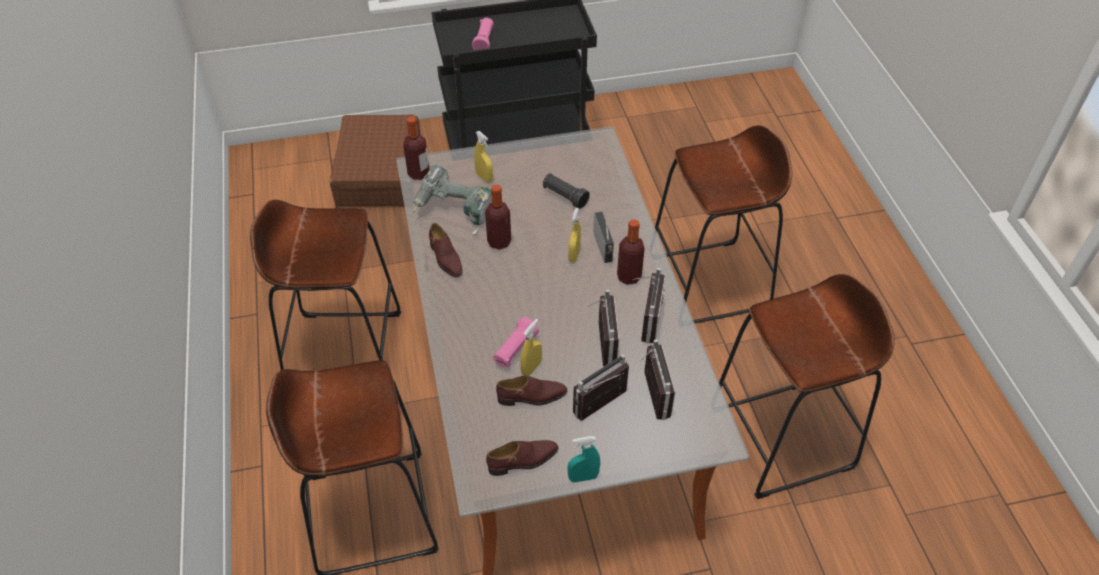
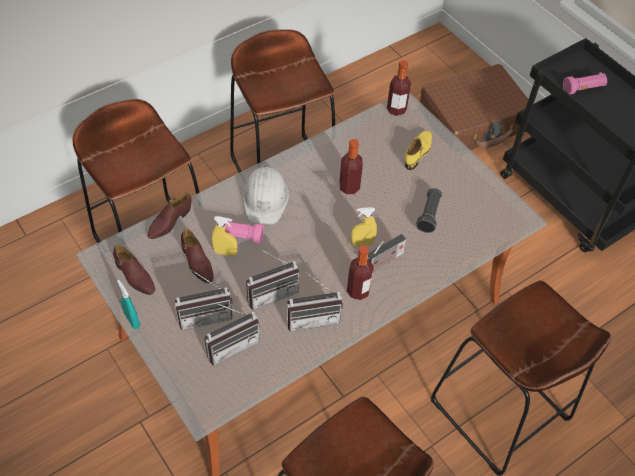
camera: 65 degrees right, 5 degrees up
power drill [412,165,492,235] -> none
brown shoe [429,223,462,277] -> brown shoe moved to [147,193,192,239]
yellow spray bottle [474,131,493,183] -> yellow shoe [404,131,432,170]
radio [573,354,629,421] -> radio turned 135 degrees clockwise [175,270,233,330]
none -> white hard hat [243,166,289,225]

